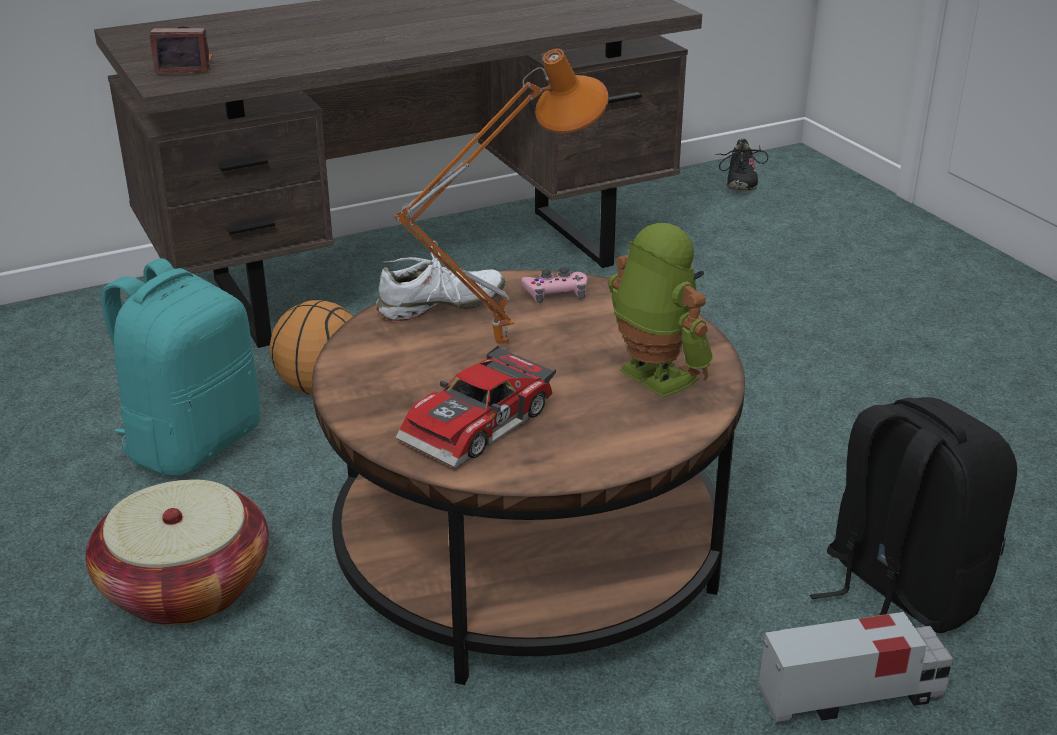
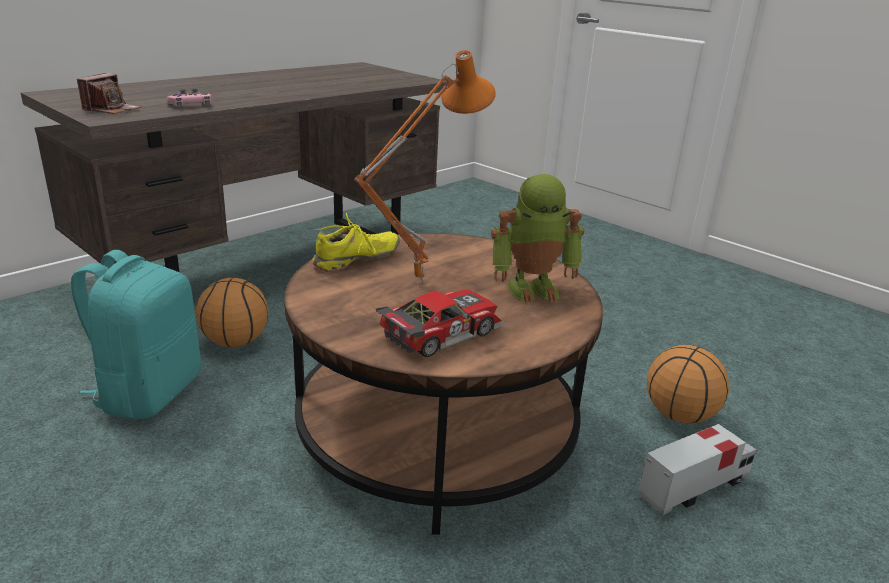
camera: 20 degrees left, 5 degrees down
basket [86,479,269,625] -> none
camera [150,26,213,74] -> camera turned 135 degrees clockwise [77,73,141,114]
white shoe [376,241,506,321] -> yellow shoe [312,213,400,272]
toy car [395,346,556,468] -> toy car turned 150 degrees counterclockwise [376,290,504,357]
pink game controller [521,268,588,303] -> pink game controller moved to [167,89,211,108]
toy robot [608,223,713,398] -> toy robot turned 135 degrees clockwise [491,174,584,304]
black shoe [716,139,768,191] -> none
black backpack [810,397,1017,633] -> basketball [647,345,729,423]

